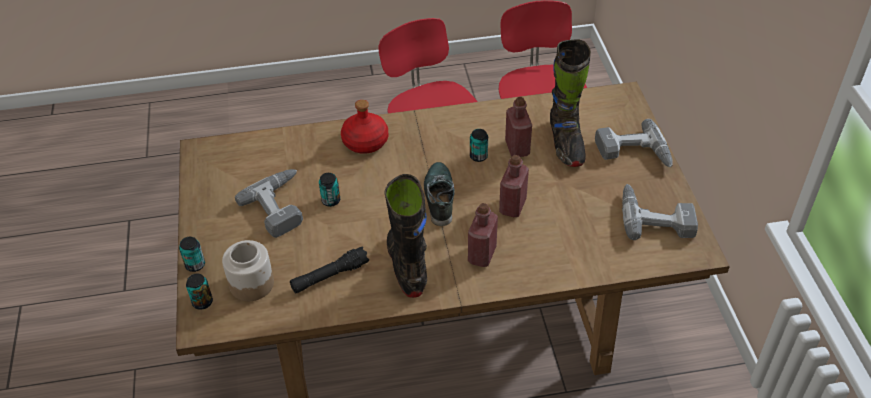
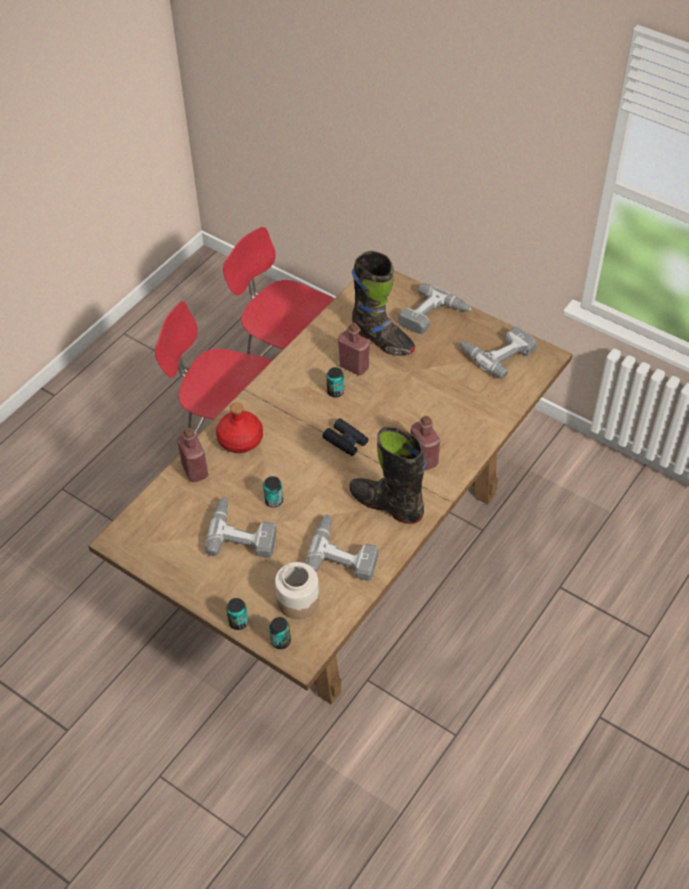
camera: 45 degrees left, 5 degrees up
black flashlight [290,246,369,294] -> power drill [306,514,378,581]
shoe [424,162,455,226] -> black binoculars [322,418,368,456]
red bottle [499,155,529,217] -> red bottle moved to [177,428,208,482]

